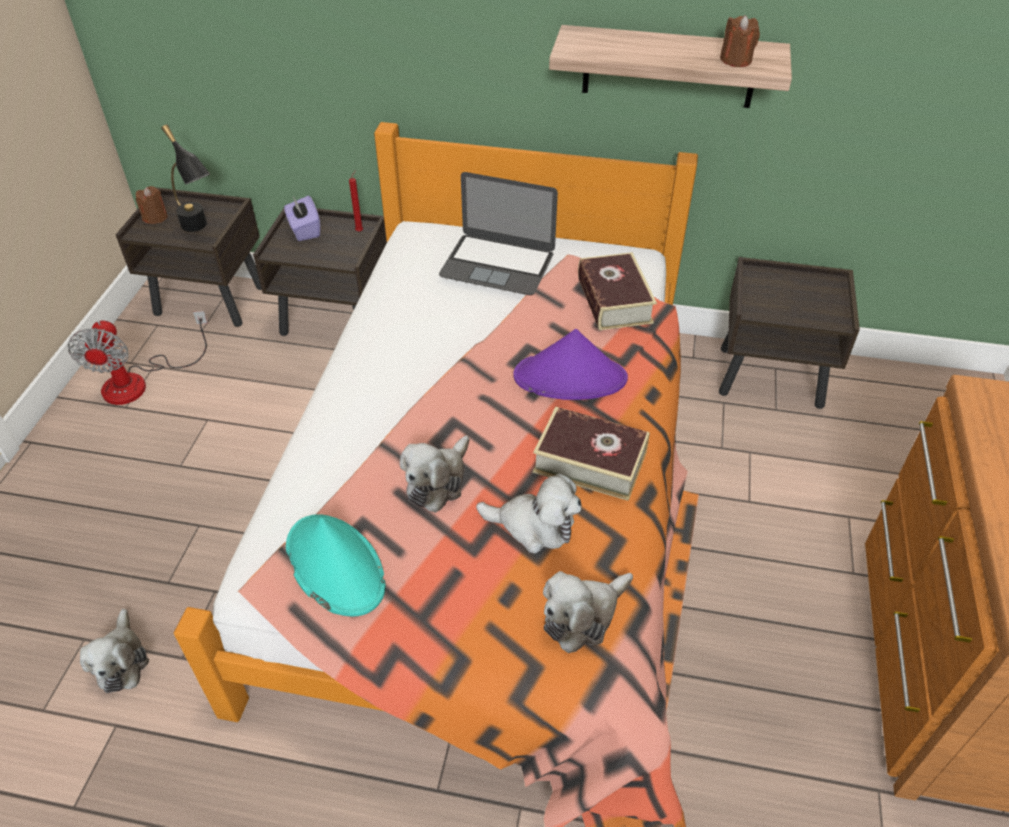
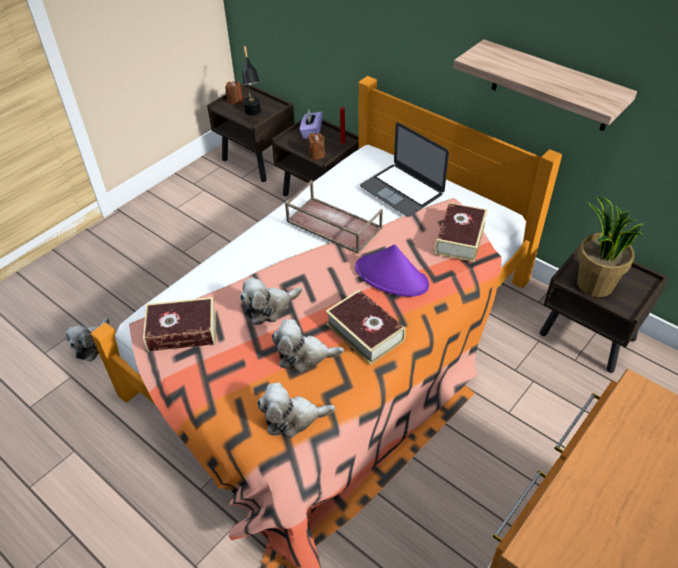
camera: 30 degrees right, 0 degrees up
fan [68,311,208,405] -> none
turquoise hat [286,514,385,616] -> book [143,297,216,352]
plush toy [476,473,581,553] -> plush toy turned 135 degrees clockwise [272,319,344,372]
brown candle [720,15,760,67] -> brown candle moved to [308,133,325,159]
none -> brown tray [285,180,383,254]
none -> potted plant [577,197,644,297]

